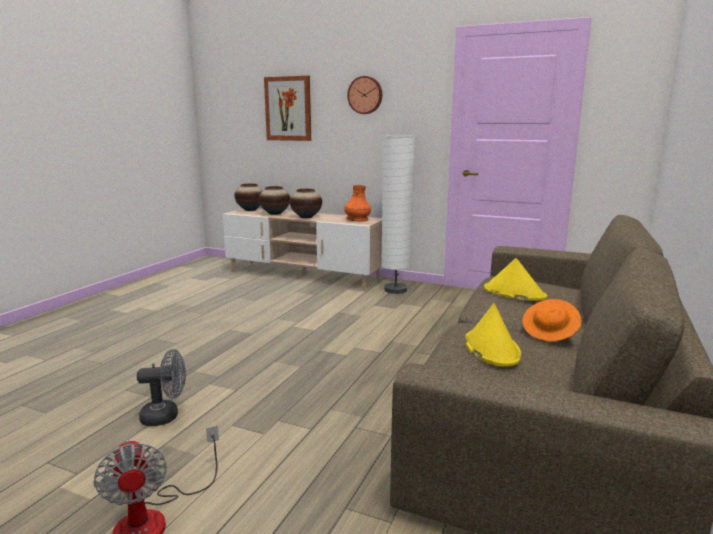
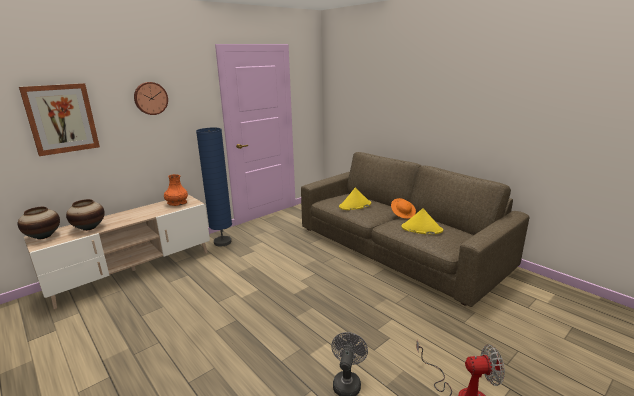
camera: 65 degrees left, 5 degrees up
vase [290,189,322,218] -> none
white floor lamp [381,135,415,294] -> blue floor lamp [196,128,232,247]

